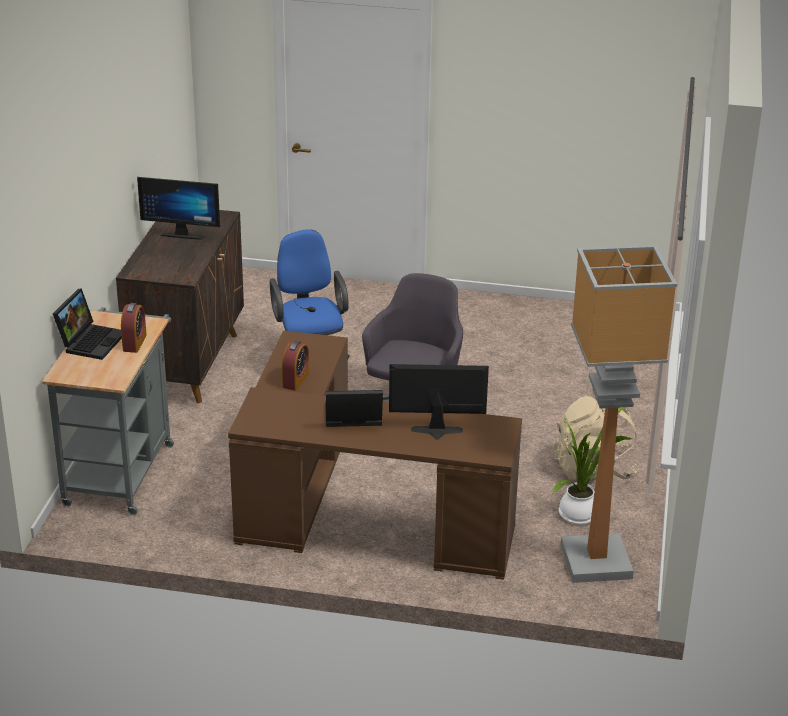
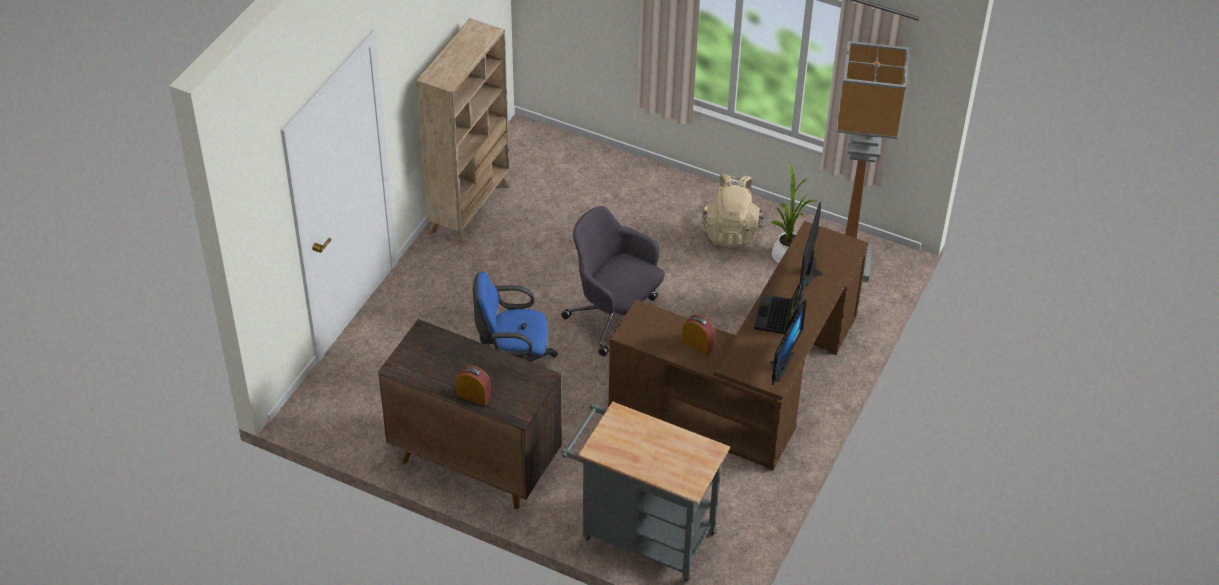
camera: 75 degrees left, 15 degrees up
laptop [53,289,122,360] -> none
alarm clock [121,303,147,353] -> alarm clock moved to [456,365,491,406]
monitor [137,177,220,240] -> monitor moved to [770,298,807,385]
none -> beige bookcase [416,18,510,245]

